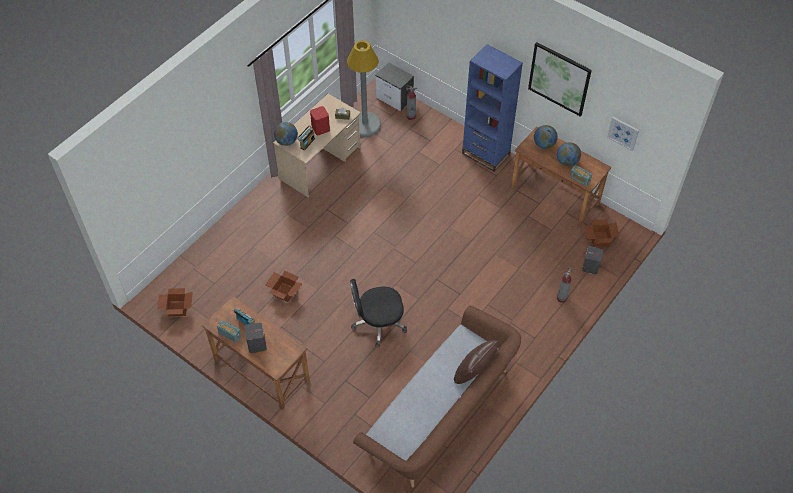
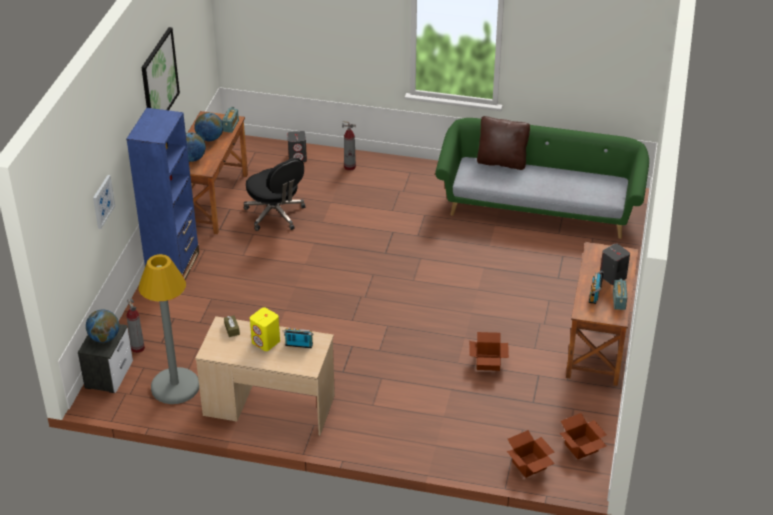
camera: 115 degrees left, 15 degrees down
globe [274,122,298,146] -> globe moved to [86,310,119,343]
red speaker [310,106,330,135] -> yellow speaker [250,307,280,351]
black office chair [350,279,407,347] -> black office chair moved to [243,158,305,231]
brown sofa [353,306,521,488] -> green sofa [435,118,649,239]
cardboard box [584,219,620,246] -> cardboard box moved to [507,430,555,478]
picture [607,117,639,151] -> picture moved to [93,175,115,229]

